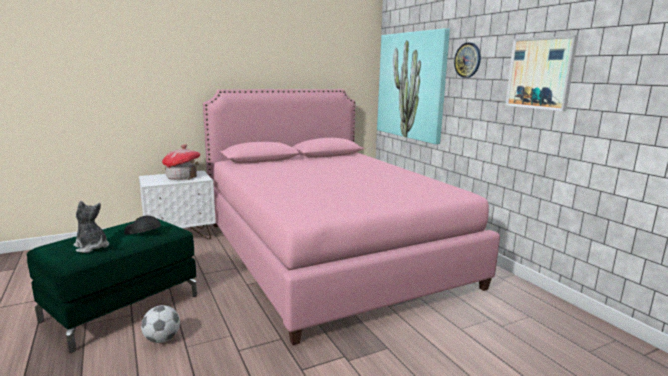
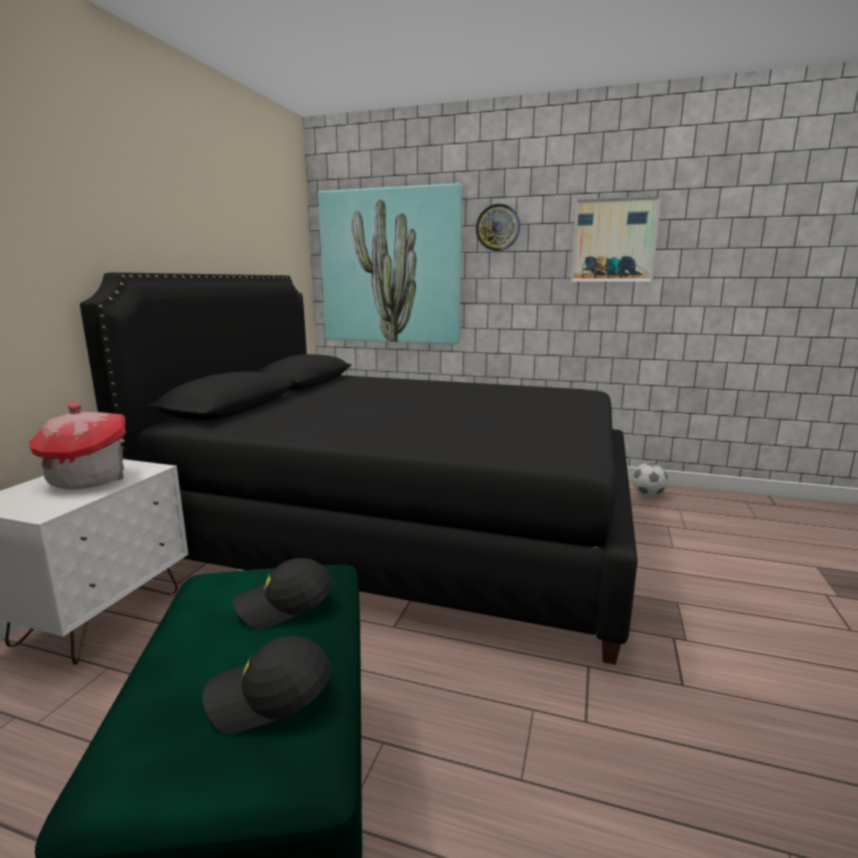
camera: 45 degrees left, 0 degrees up
plush toy [73,201,109,253] -> black cap [202,636,331,734]
football [141,305,180,343] -> football moved to [632,463,668,496]
pink bed [203,89,500,345] -> black bed [80,272,638,665]

